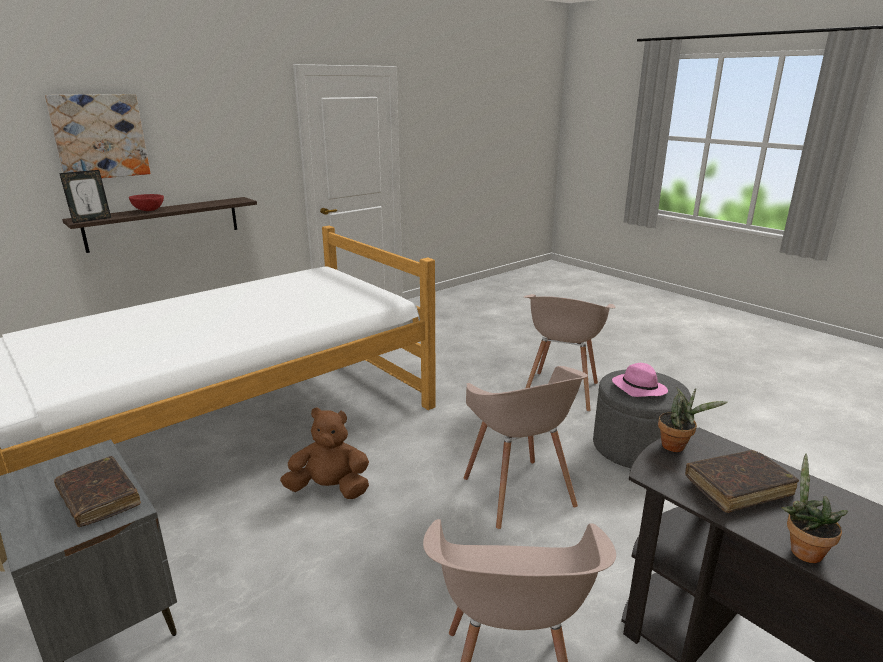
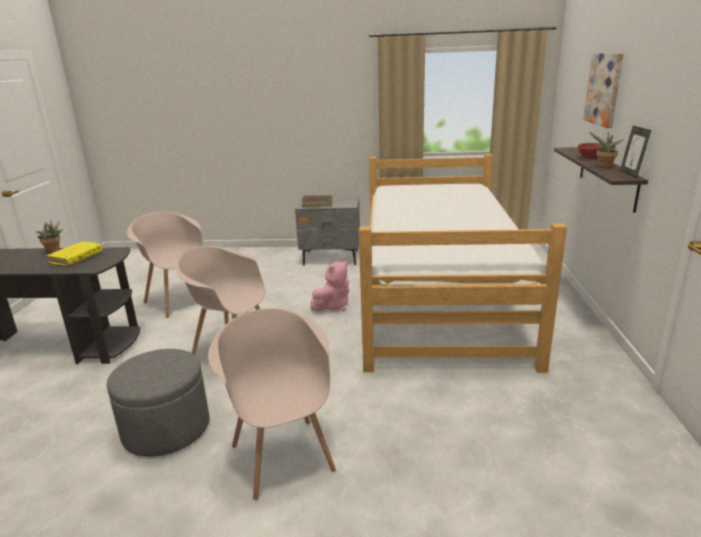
camera: 135 degrees right, 0 degrees up
picture frame [59,170,111,223] -> picture frame moved to [620,126,651,178]
brown plush toy [280,407,369,499] -> pink plush toy [311,261,349,311]
pink hat [612,363,668,397] -> none
potted plant [658,387,728,452] -> potted plant moved to [589,132,624,168]
brown book [685,450,799,513] -> yellow book [47,241,103,266]

